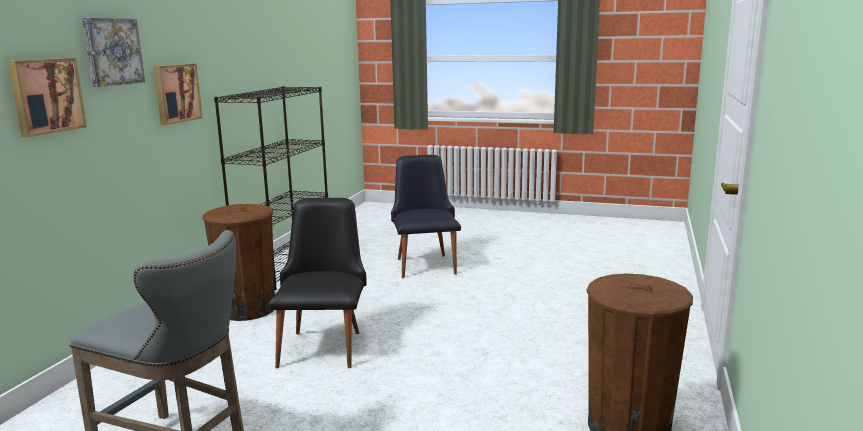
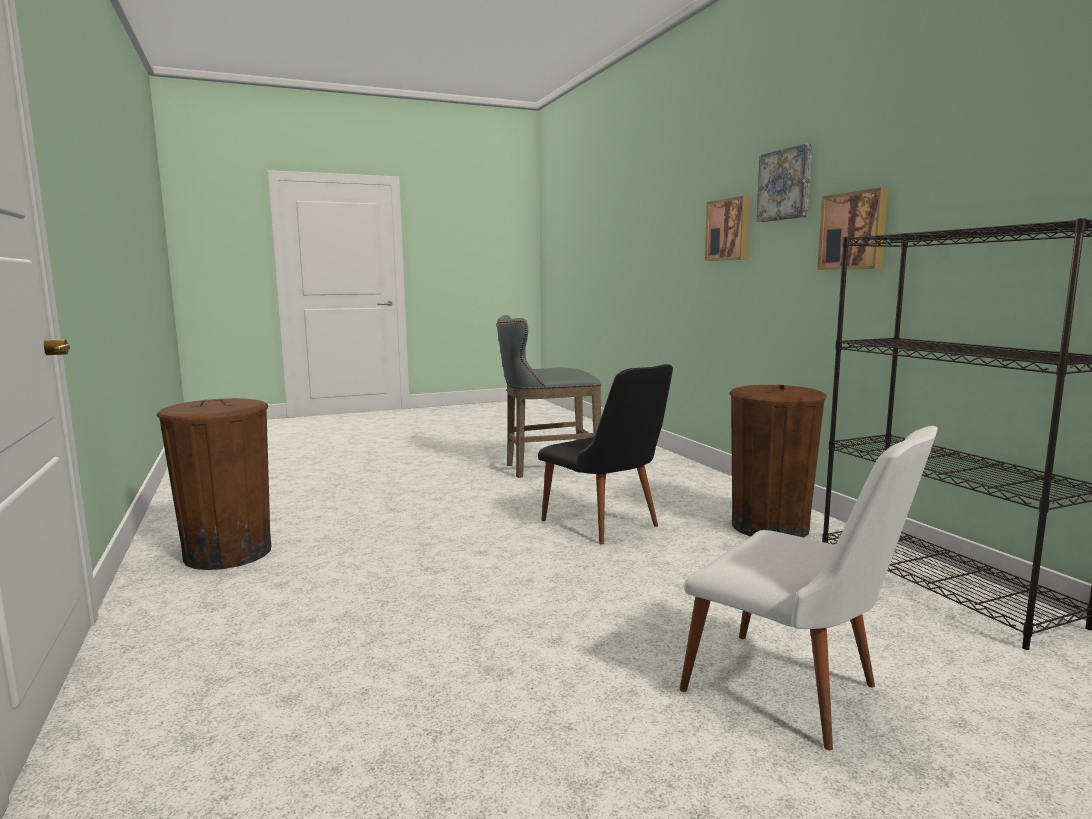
camera: 140 degrees right, 5 degrees down
black chair [391,155,461,278] -> white chair [680,426,938,751]

